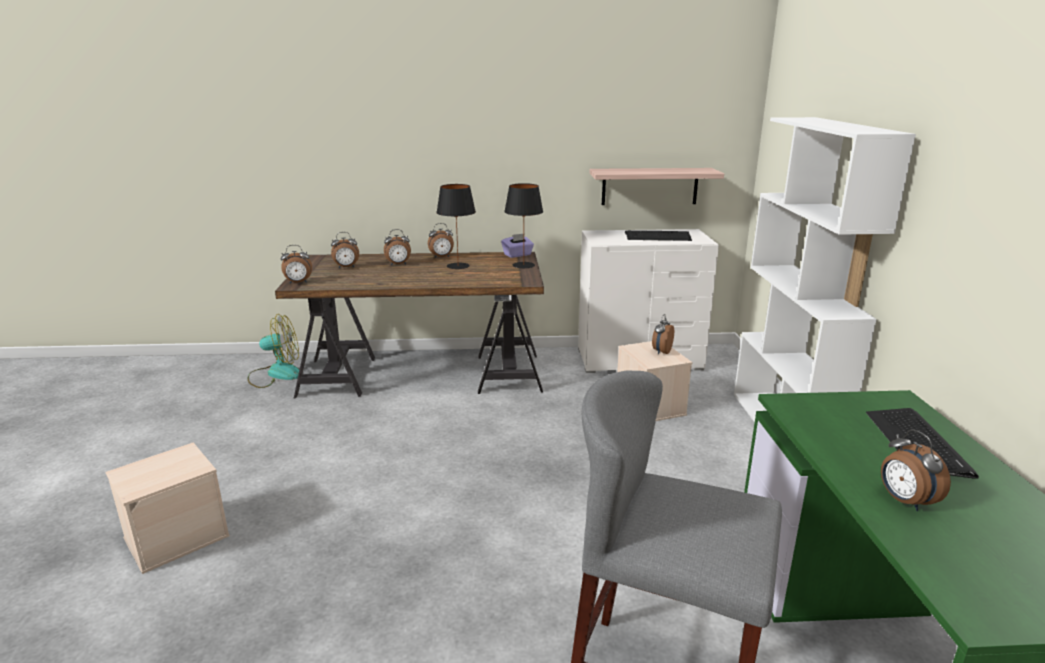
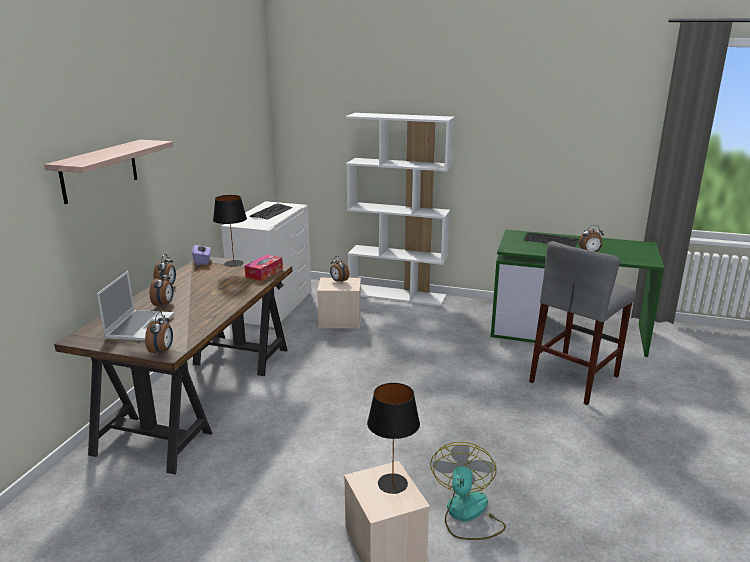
camera: 70 degrees left, 0 degrees up
fan [248,314,299,388] -> fan moved to [430,442,506,540]
alarm clock [331,232,359,268] -> laptop [97,271,174,341]
black table lamp [436,184,476,269] -> black table lamp moved to [367,383,420,494]
shelf [590,168,724,205] -> shelf moved to [44,140,173,204]
none -> tissue box [245,255,283,281]

